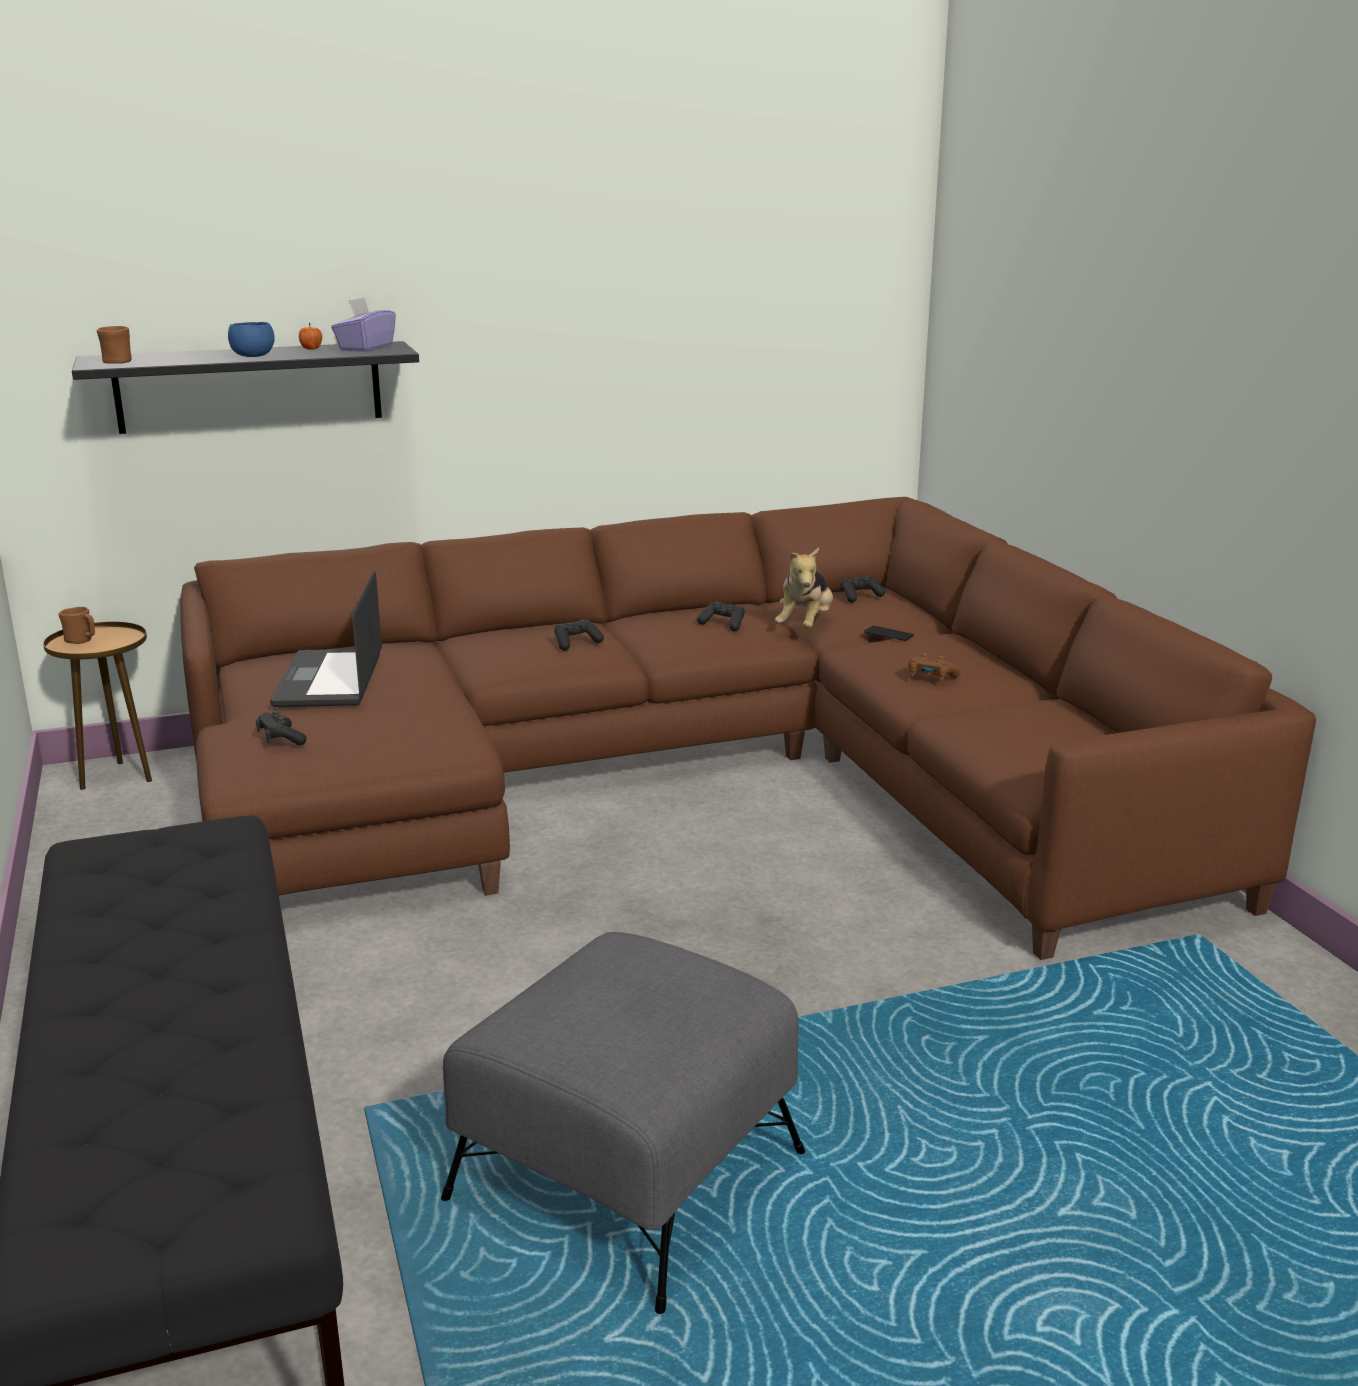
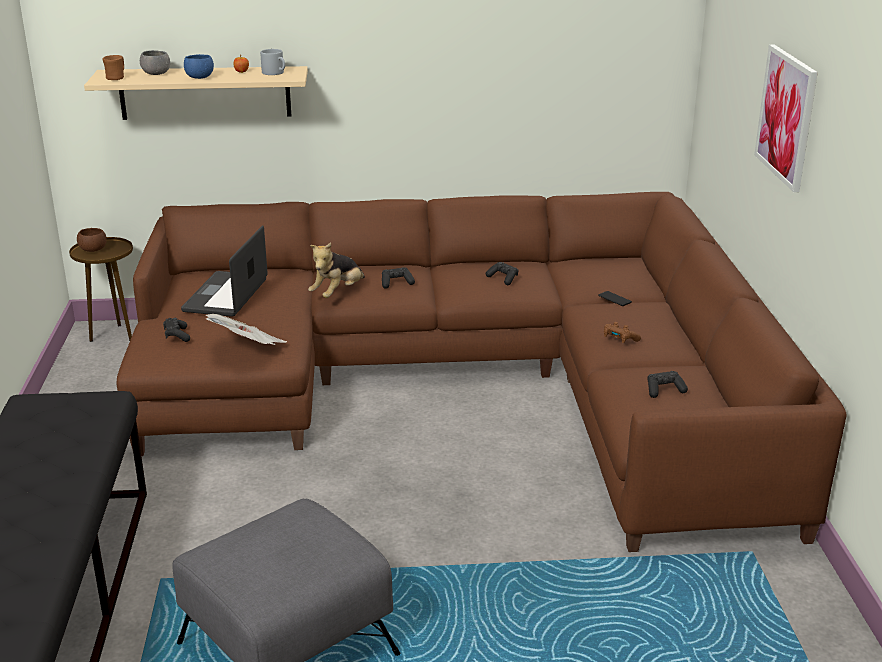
camera: 15 degrees right, 5 degrees up
brown mug [58,607,95,644] -> brown bowl [77,228,107,252]
black shelf [72,341,419,434] -> beige shelf [84,66,308,120]
purple tissue box [331,297,396,352] -> grey mug [260,49,285,75]
plush toy [775,548,833,628] -> plush toy moved to [308,243,365,298]
black game controller [840,575,885,603] -> black game controller moved to [647,371,688,398]
none -> grey bowl [140,50,170,75]
none -> newspaper [205,314,287,345]
none -> picture [754,45,818,192]

